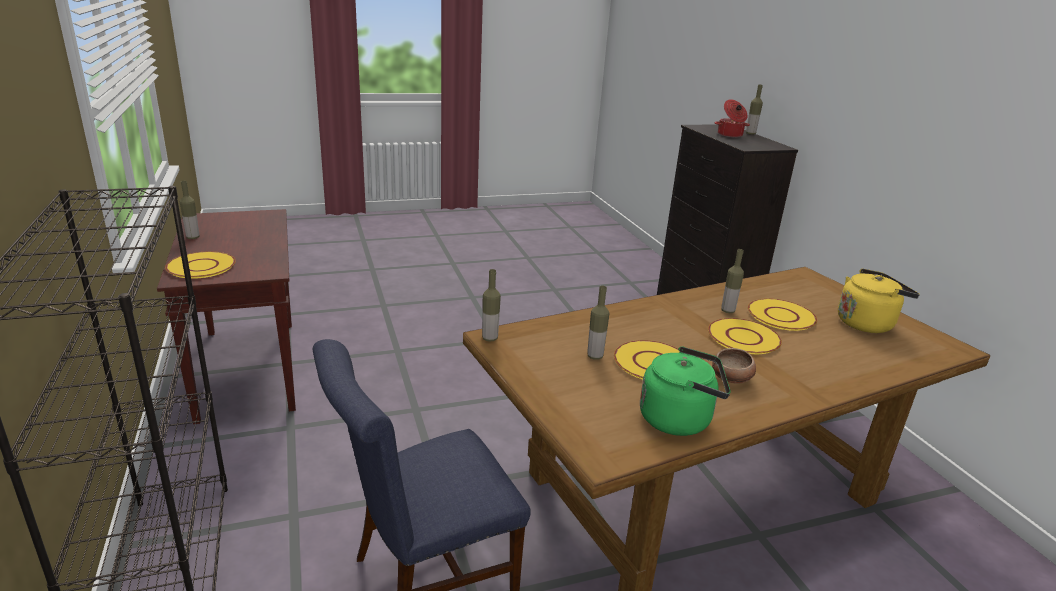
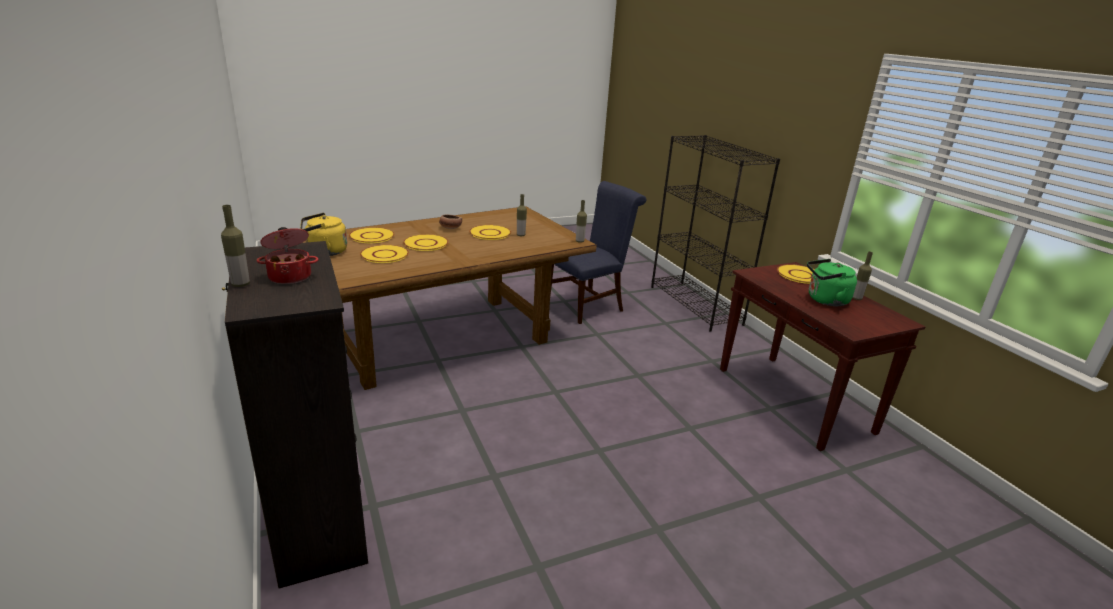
camera: 175 degrees right, 0 degrees up
green kettle [640,346,731,436] -> green kettle moved to [807,259,857,306]
bottle [721,249,744,313] -> none
none -> yellow plate [349,227,394,243]

